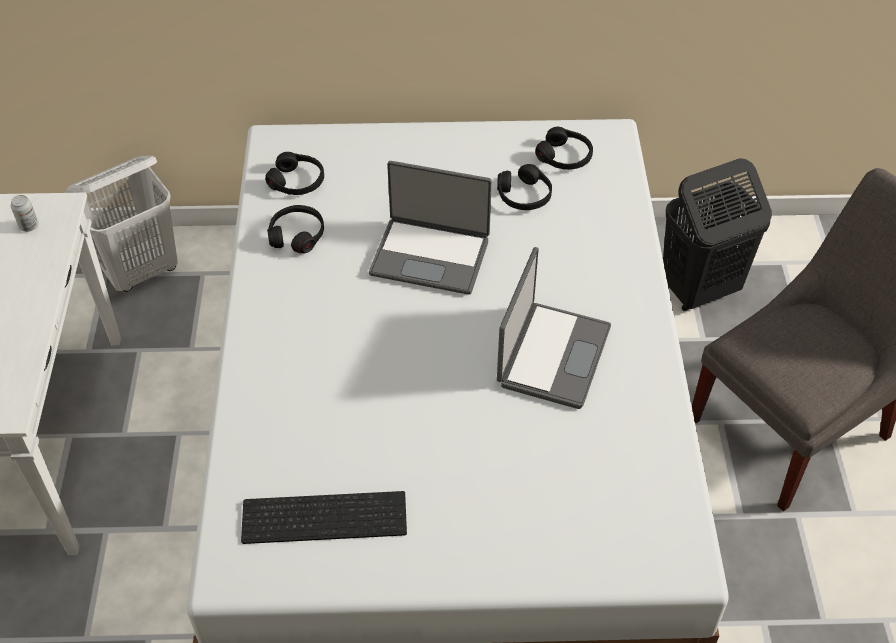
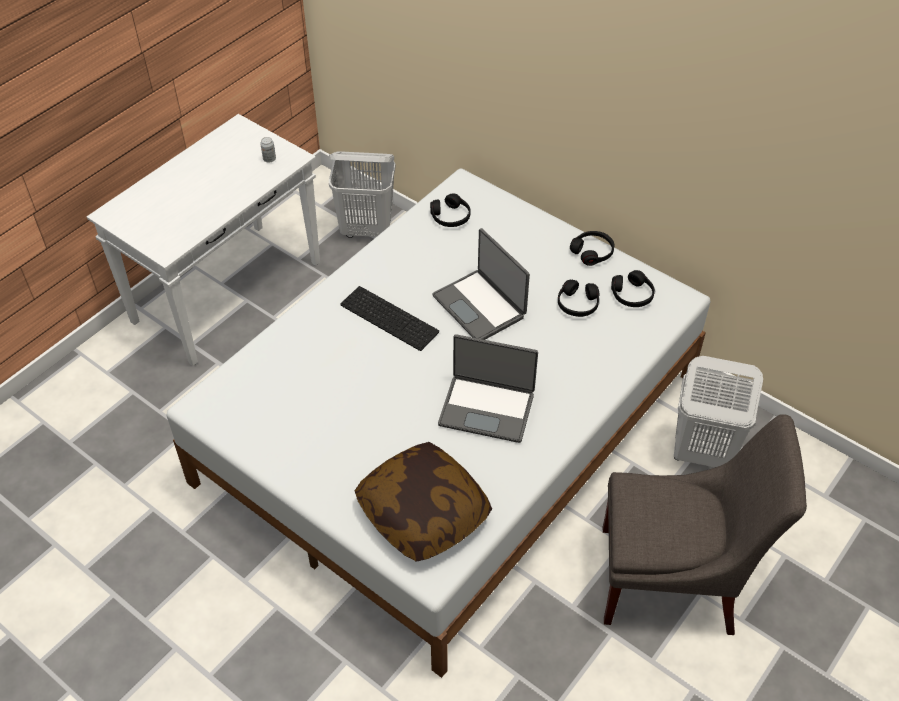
camera: 40 degrees right, 0 degrees up
keyboard [241,491,407,544] -> keyboard moved to [340,286,439,351]
black headphones [267,205,324,254] -> black headphones moved to [570,231,614,266]
laptop [497,247,611,409] -> laptop turned 45 degrees clockwise [438,334,538,443]
black laundry basket [663,158,772,311] -> white laundry basket [674,356,763,468]
none -> pillow [355,442,492,562]

